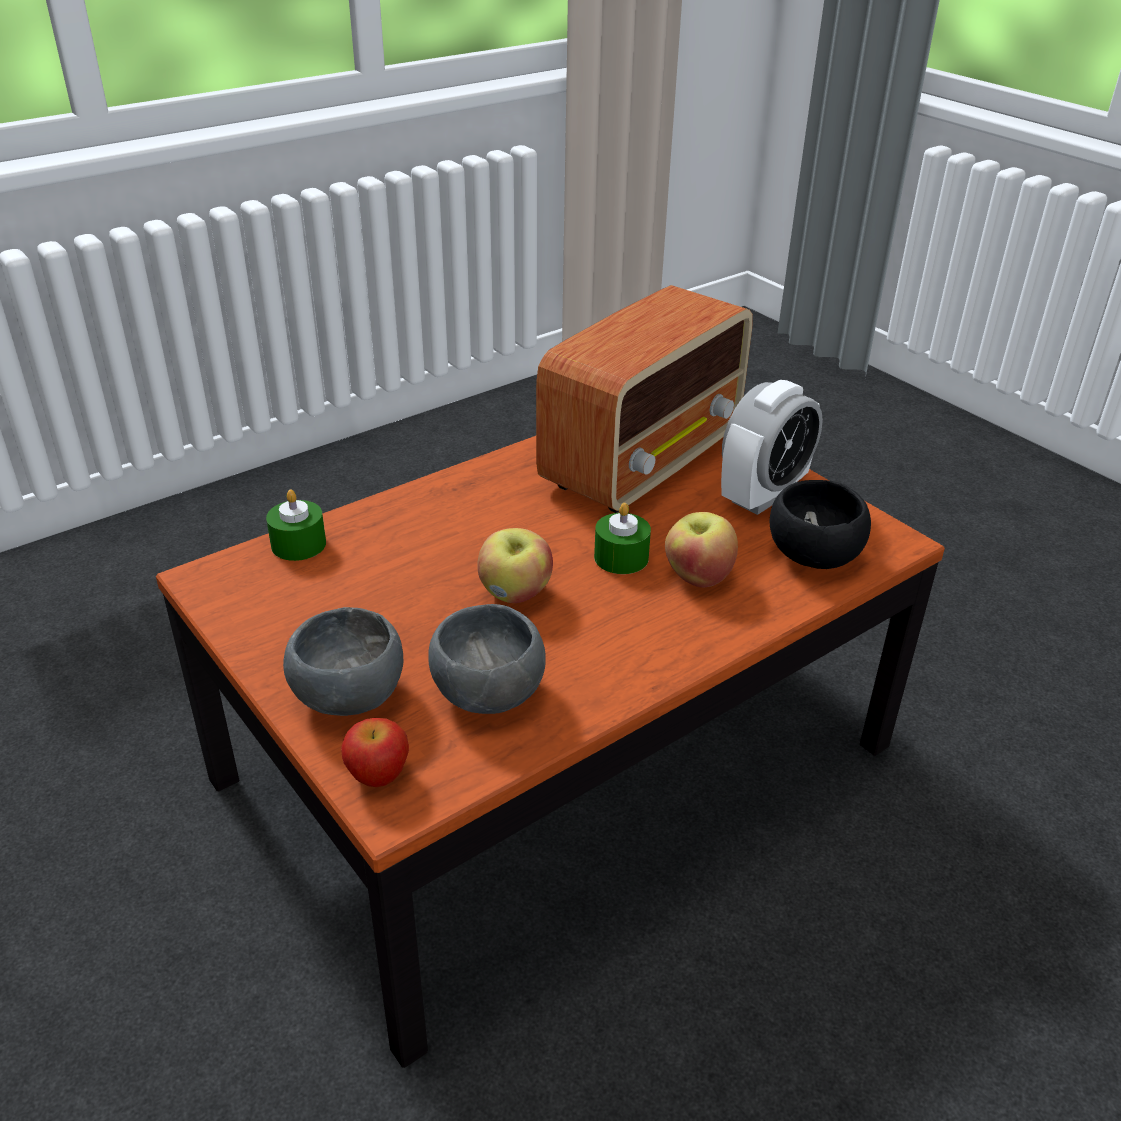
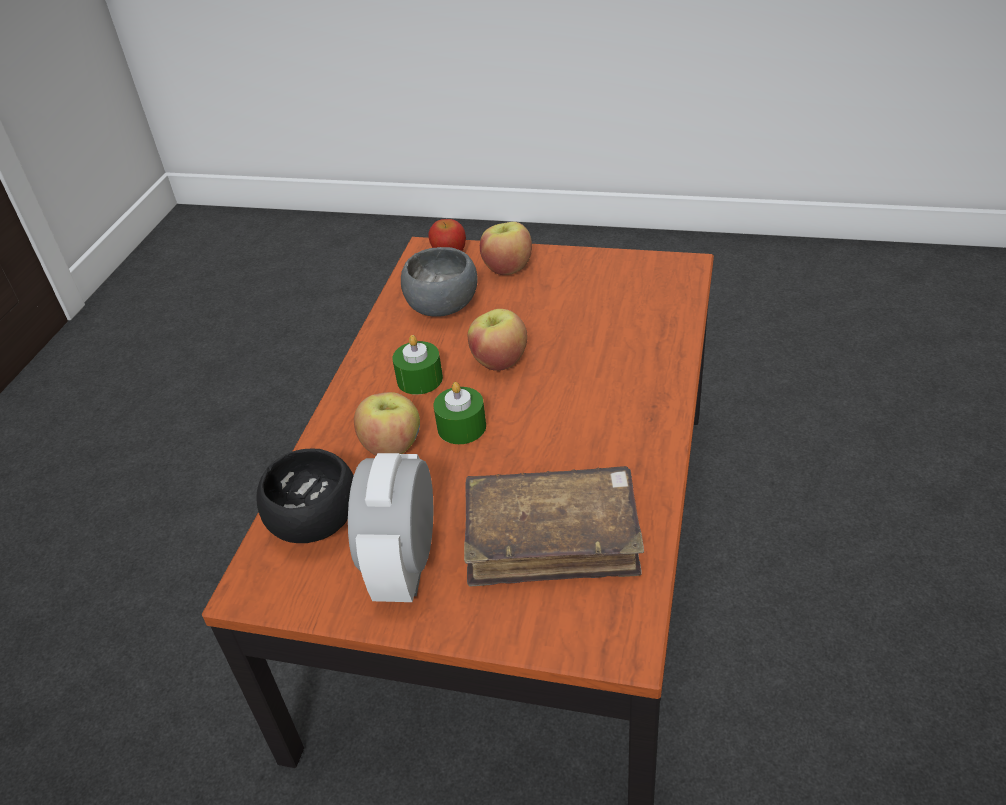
camera: 145 degrees right, 5 degrees up
green candle [266,489,326,561] -> green candle moved to [392,335,443,395]
grey bowl [283,607,403,716] -> apple [480,222,532,275]
radio [536,285,753,513] -> brown book [464,466,644,586]

